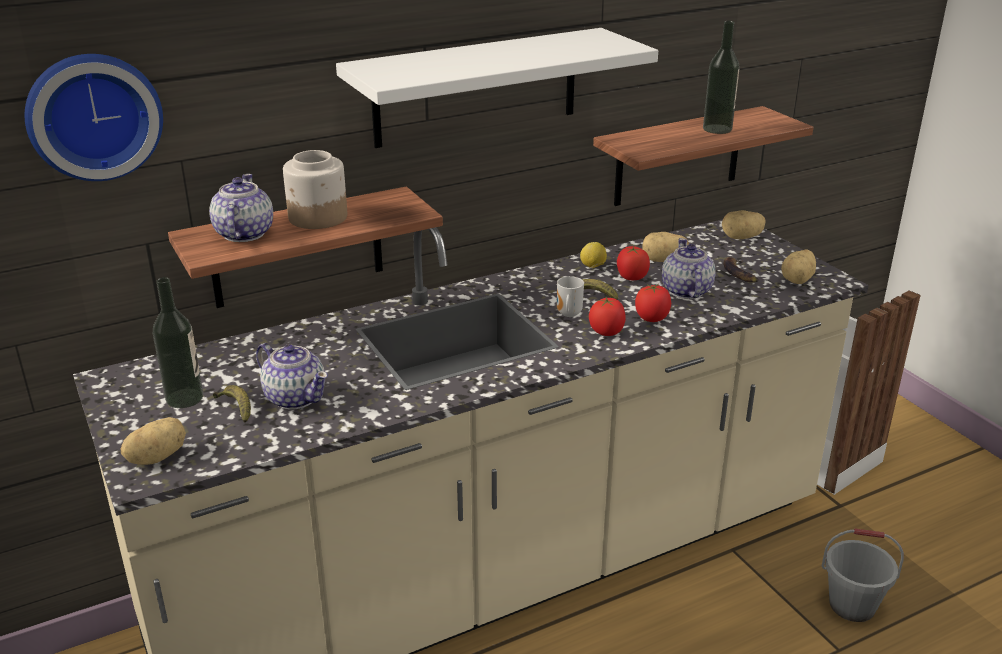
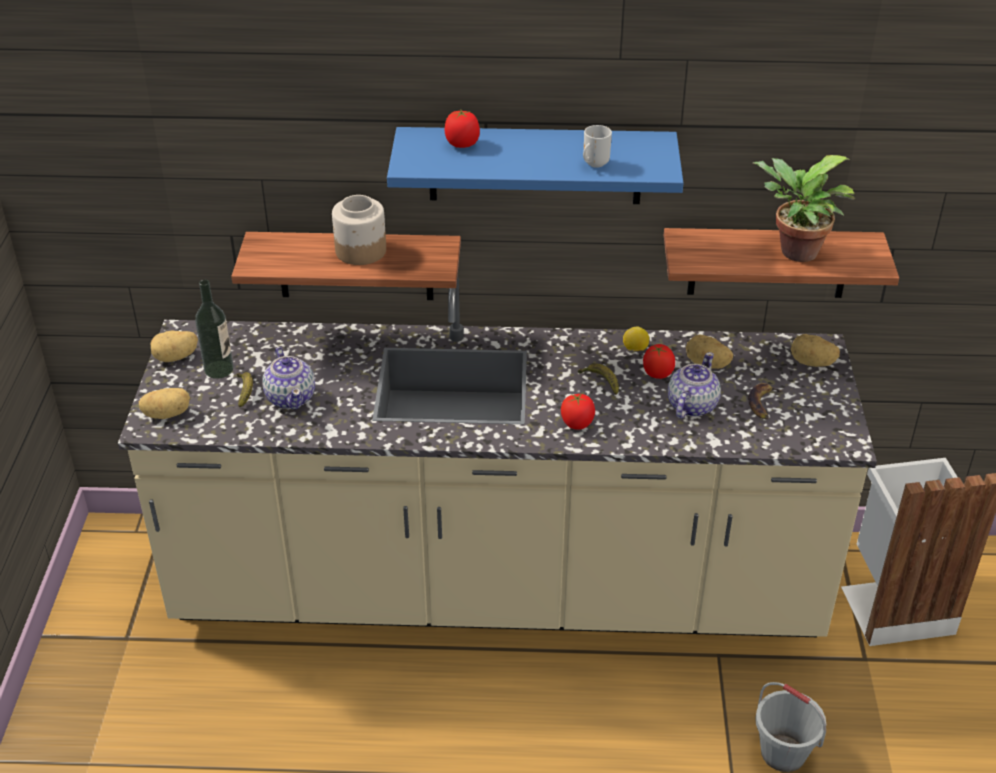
camera: 30 degrees right, 10 degrees up
wall clock [25,54,163,181] -> none
teapot [209,174,273,242] -> none
white shelf [336,28,658,148] -> blue shelf [387,127,684,204]
mug [557,276,584,317] -> mug moved to [583,125,612,168]
tomato [635,284,671,322] -> tomato moved to [445,110,480,148]
bottle [703,21,740,134] -> potted plant [753,155,855,262]
potato [781,250,816,284] -> potato moved to [151,331,198,362]

